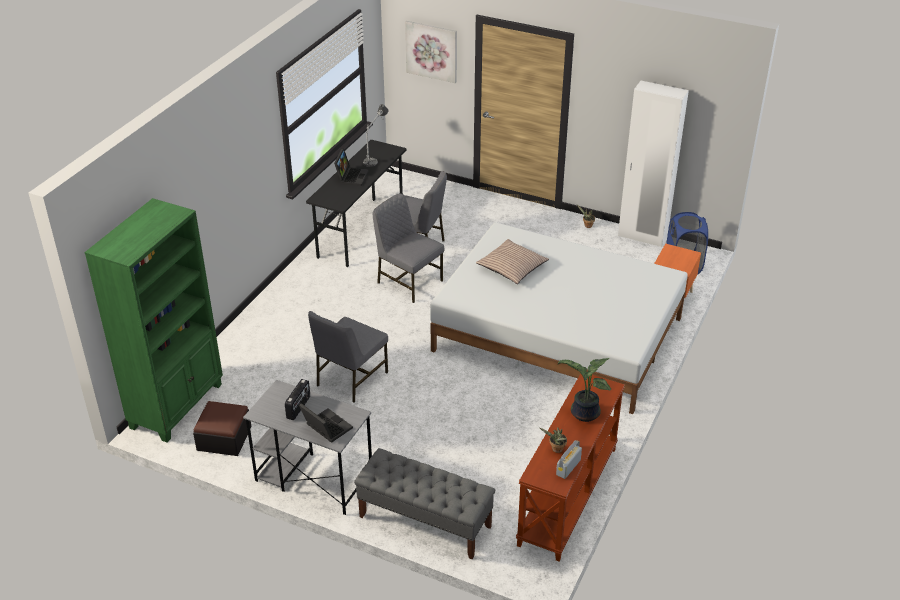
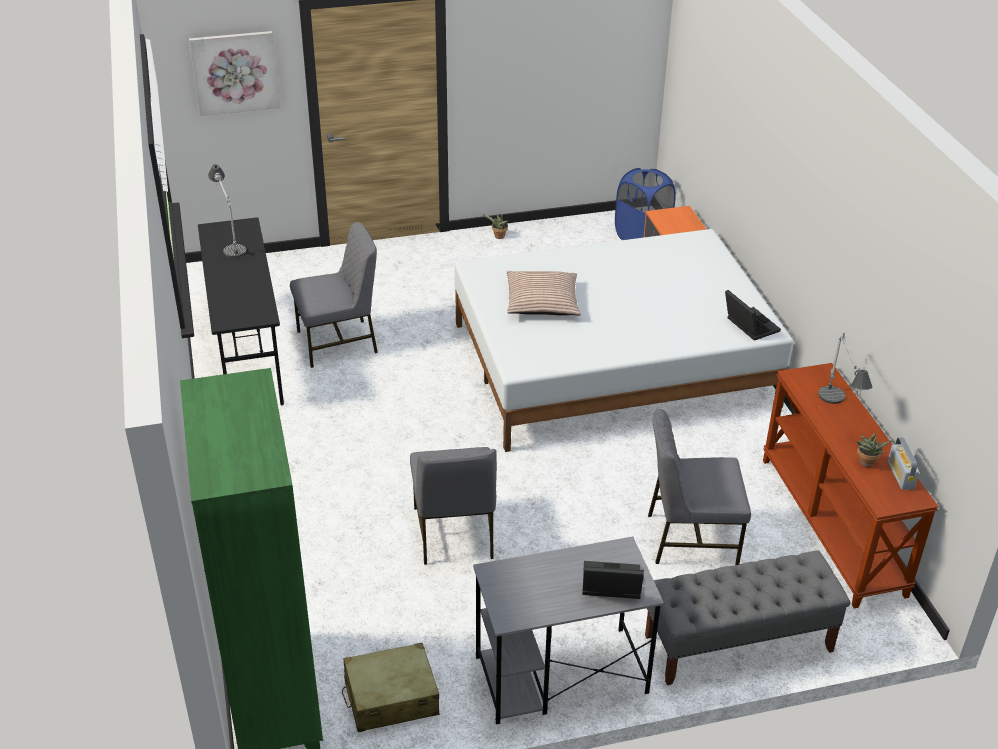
camera: 40 degrees left, 0 degrees up
ottoman [193,401,252,456] -> beige suitcase [342,643,439,732]
radio [285,379,310,420] -> none
laptop [334,148,368,186] -> laptop moved to [725,290,781,341]
grey chair [373,194,444,303] -> grey chair moved to [648,409,751,565]
potted plant [558,358,611,422] -> table lamp [818,332,873,404]
white wardrobe [618,81,689,247] -> none

